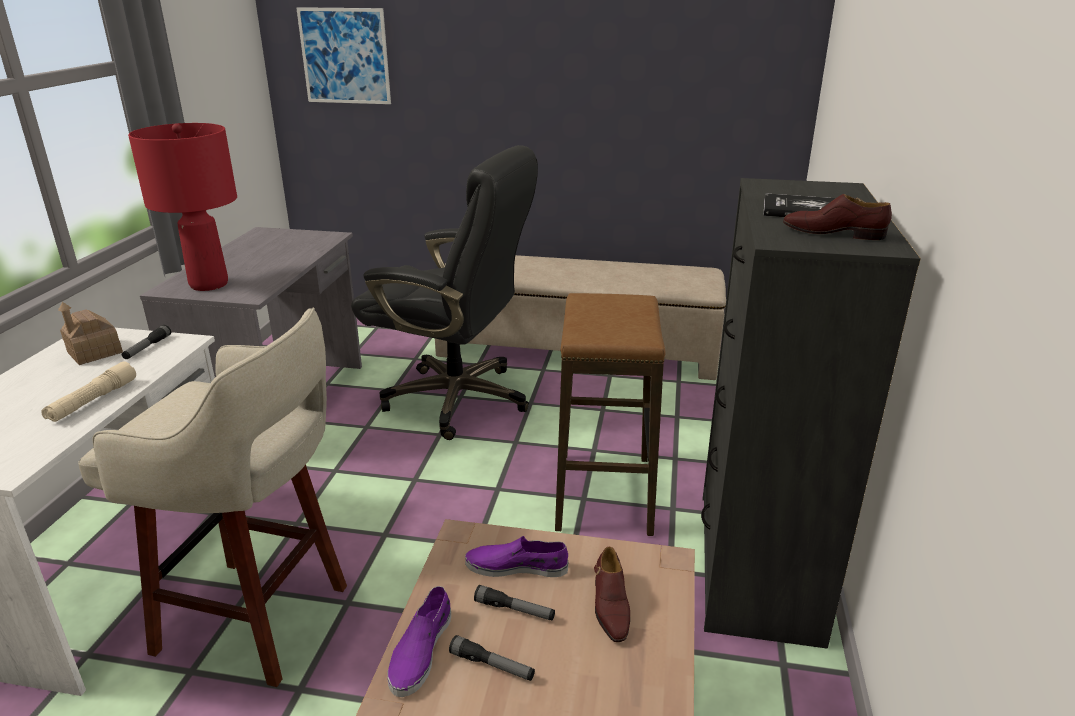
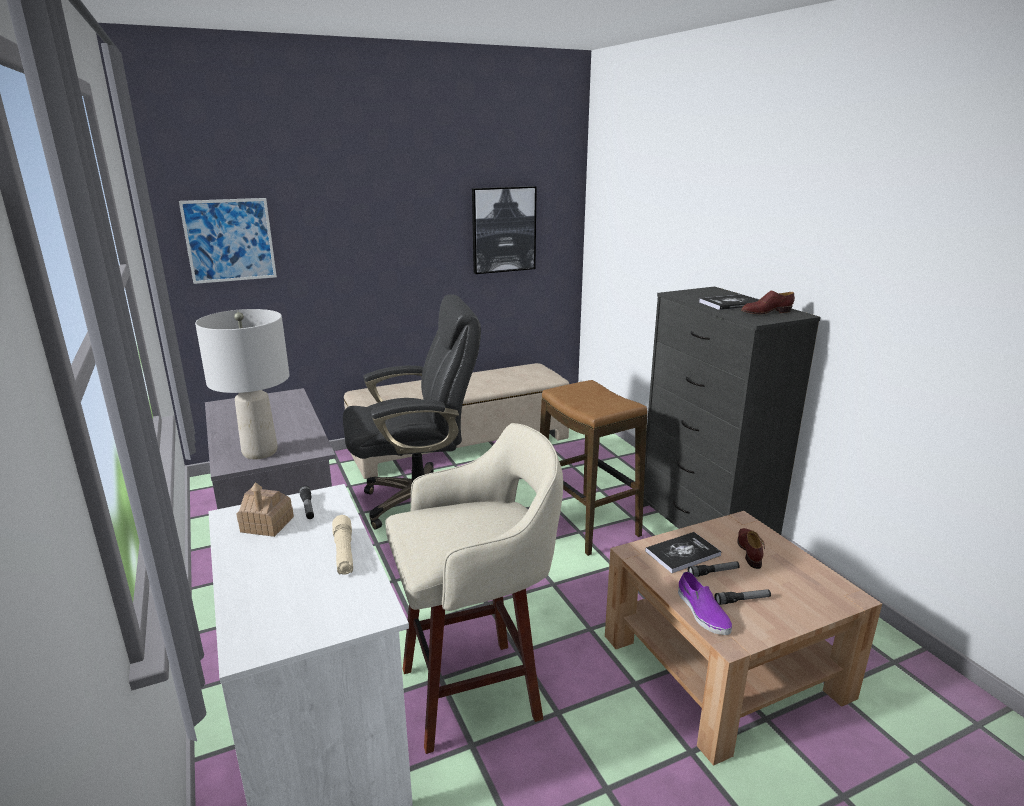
camera: 35 degrees left, 5 degrees down
red table lamp [128,123,237,291] -> grey table lamp [195,309,290,459]
purple shoe [465,536,568,577] -> book [645,532,722,573]
brown shoe [594,547,630,642] -> brown shoe turned 135 degrees counterclockwise [737,528,765,569]
none -> picture [472,186,537,274]

